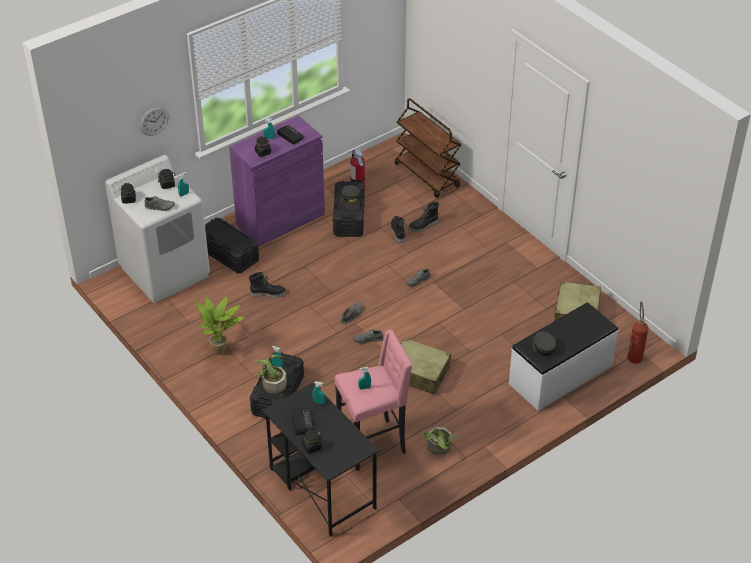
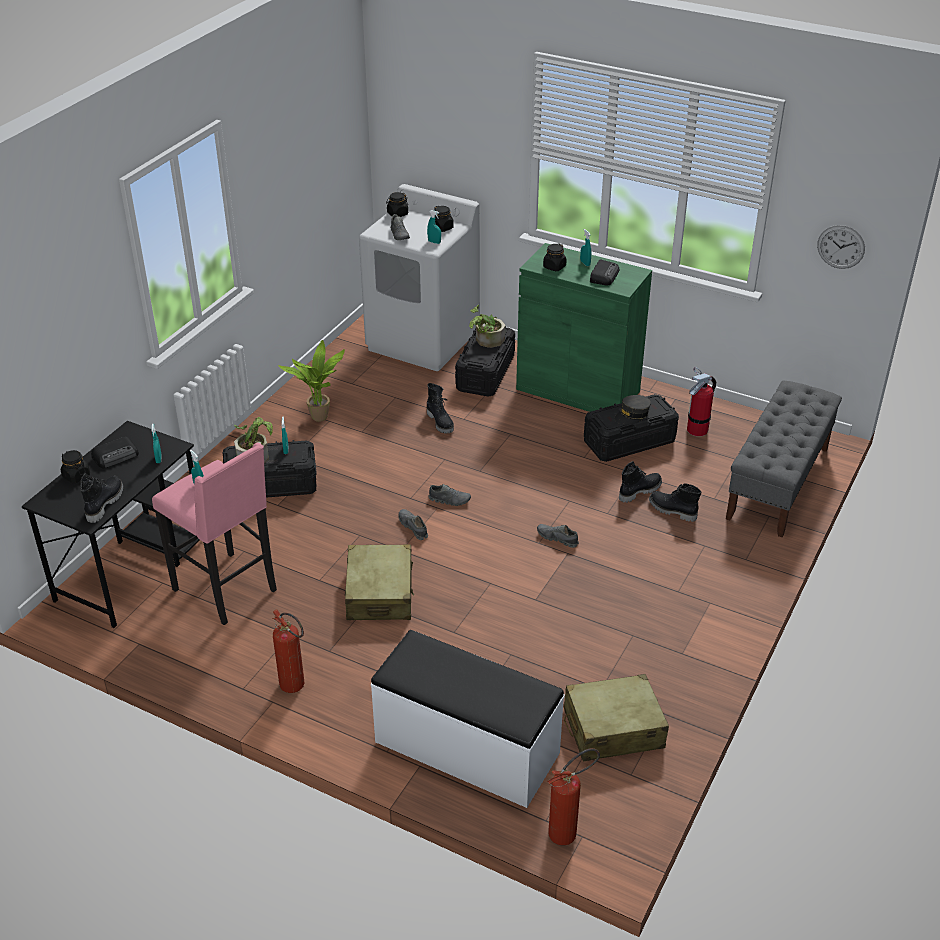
camera: 65 degrees right, 5 degrees down
wall clock [140,107,169,136] -> wall clock moved to [817,225,865,269]
purple cabinet [229,115,325,247] -> green cabinet [516,243,652,412]
brown cart [394,98,462,198] -> grey bench [726,380,842,538]
potted plant [424,427,458,455] -> potted plant moved to [469,305,505,348]
grey cap [531,331,556,356] -> none
none -> black boot [80,473,123,523]
none -> fire extinguisher [272,609,304,693]

